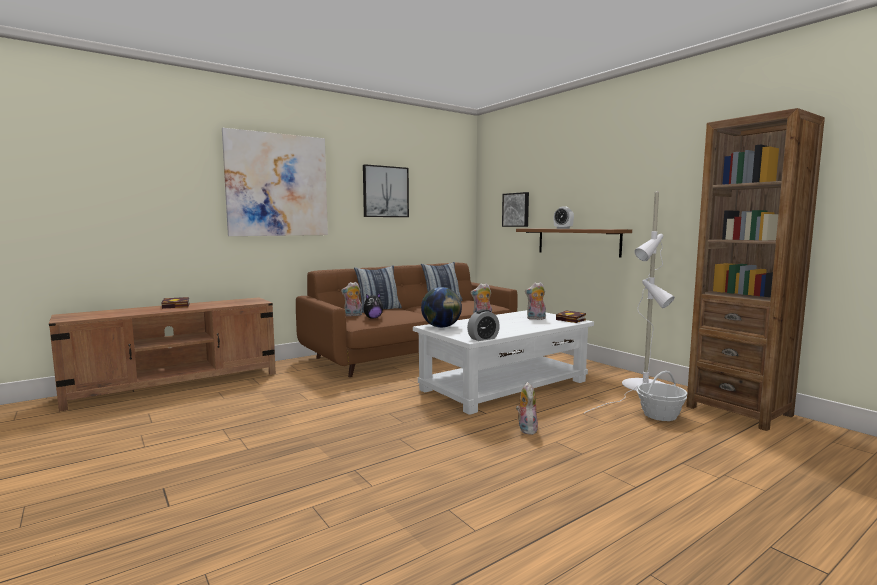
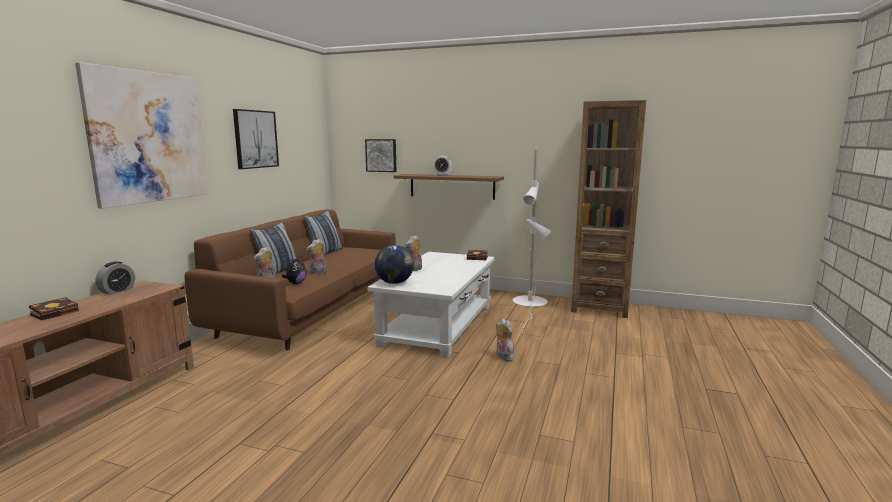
camera: 35 degrees left, 5 degrees up
alarm clock [467,309,500,341] -> alarm clock moved to [95,261,135,295]
plush toy [525,282,546,320] -> plush toy moved to [306,239,327,275]
basket [637,371,688,421] -> none

